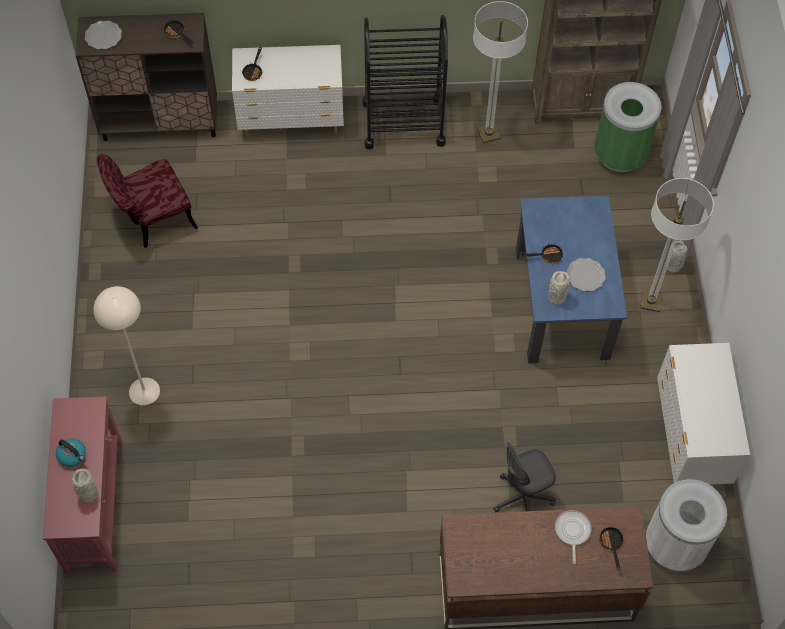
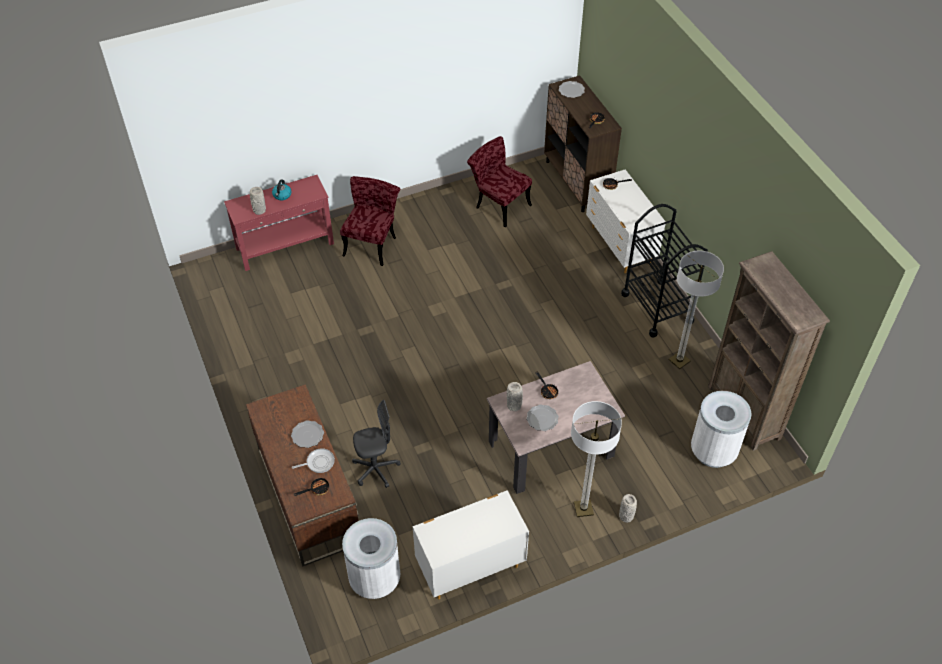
camera: 70 degrees right, 10 degrees down
beige floor lamp [94,286,160,405] -> red chair [340,176,400,266]
grey office chair [494,442,556,512] -> grey office chair turned 120 degrees clockwise [352,400,401,488]
blue dining table [516,196,627,363] -> beige dining table [487,361,625,494]
green trash can [594,82,662,172] -> white trash can [691,391,751,468]
none -> plate [291,420,324,448]

